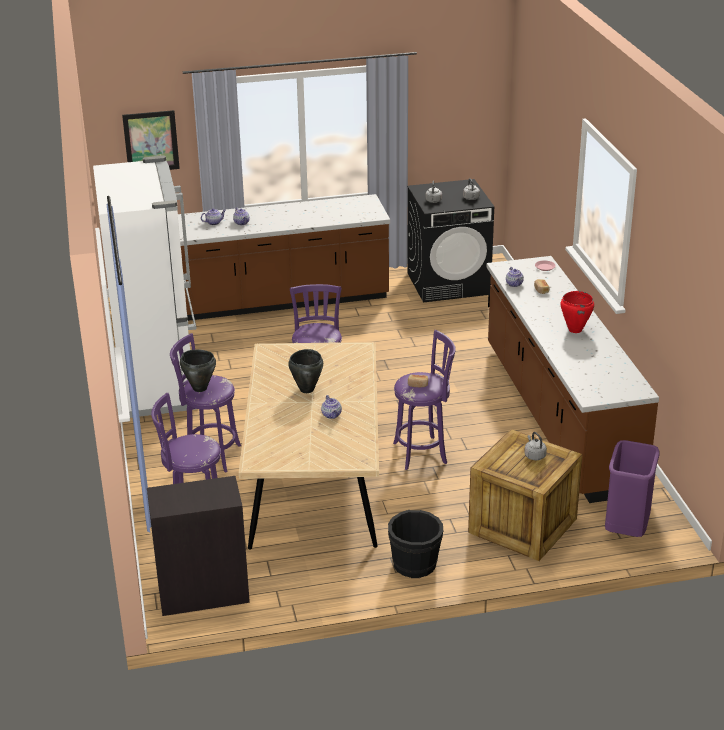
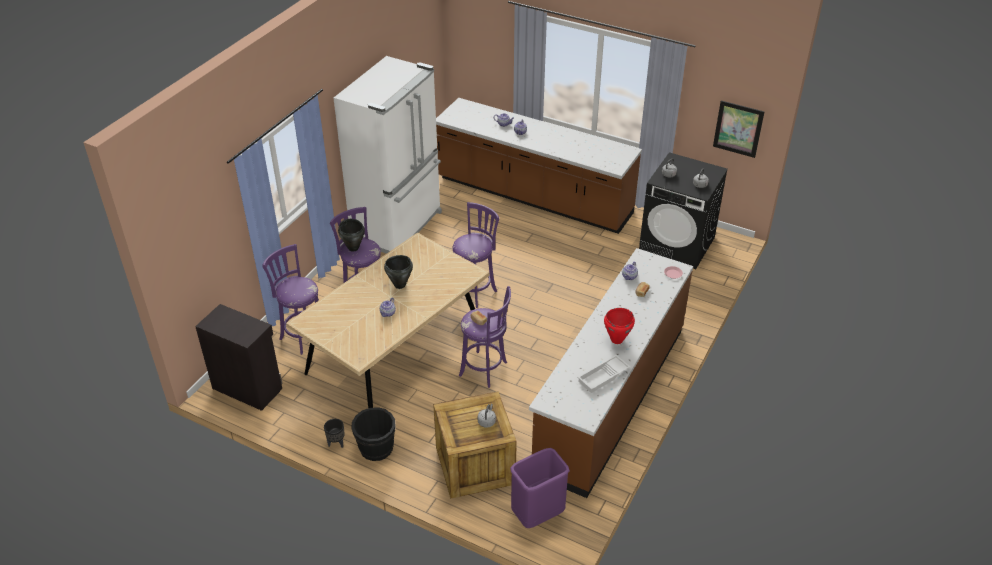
camera: 40 degrees right, 10 degrees up
picture [122,110,180,170] -> picture moved to [713,100,765,158]
none -> black planter [324,419,345,448]
none -> white tray [578,355,630,393]

